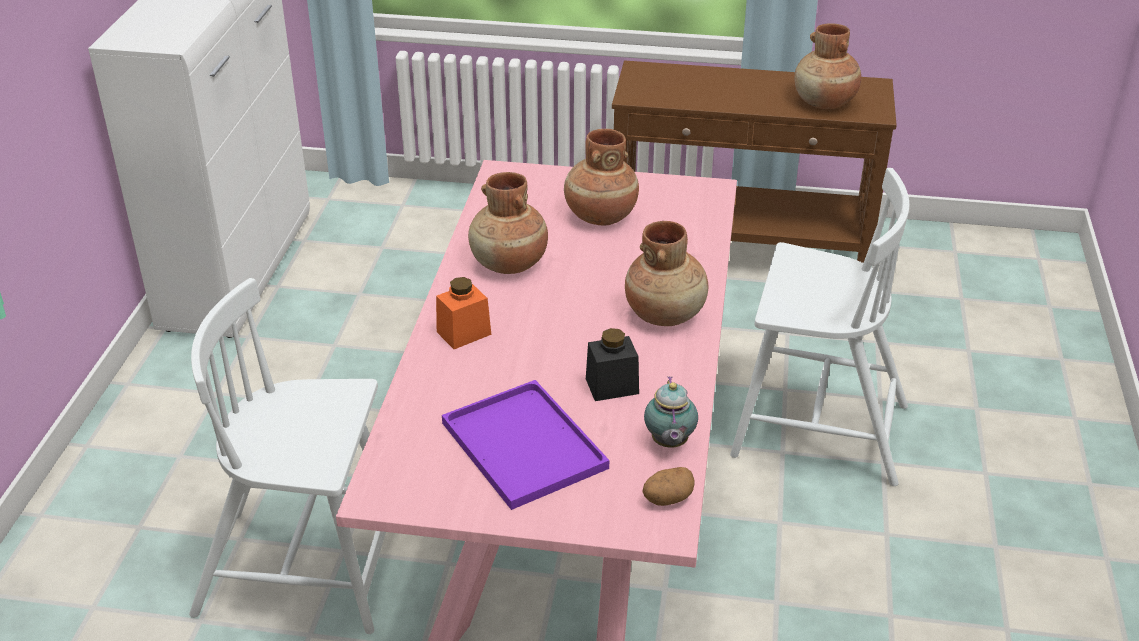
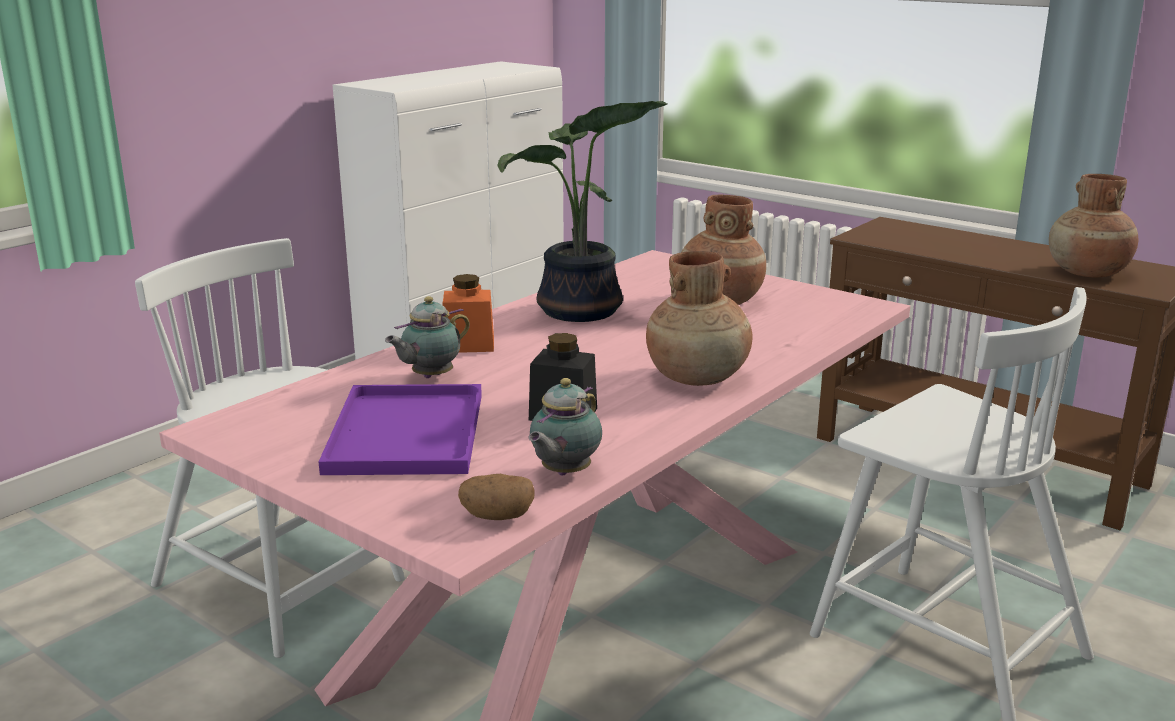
camera: 30 degrees right, 15 degrees down
brown vase [468,172,548,274] -> potted plant [497,101,667,322]
none -> teapot [385,296,470,378]

